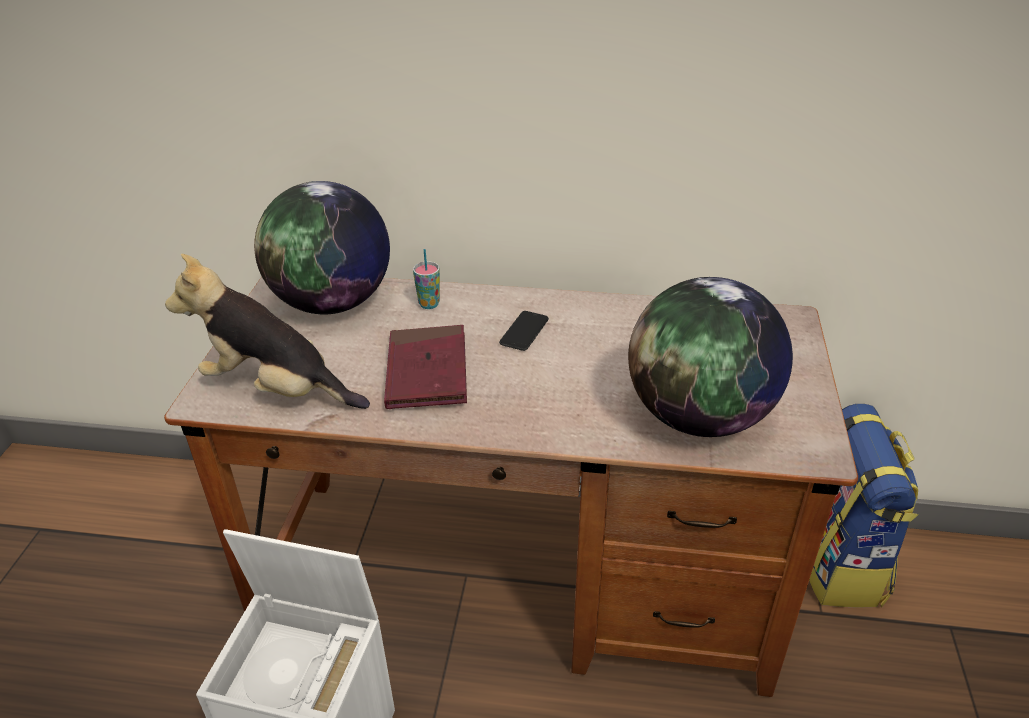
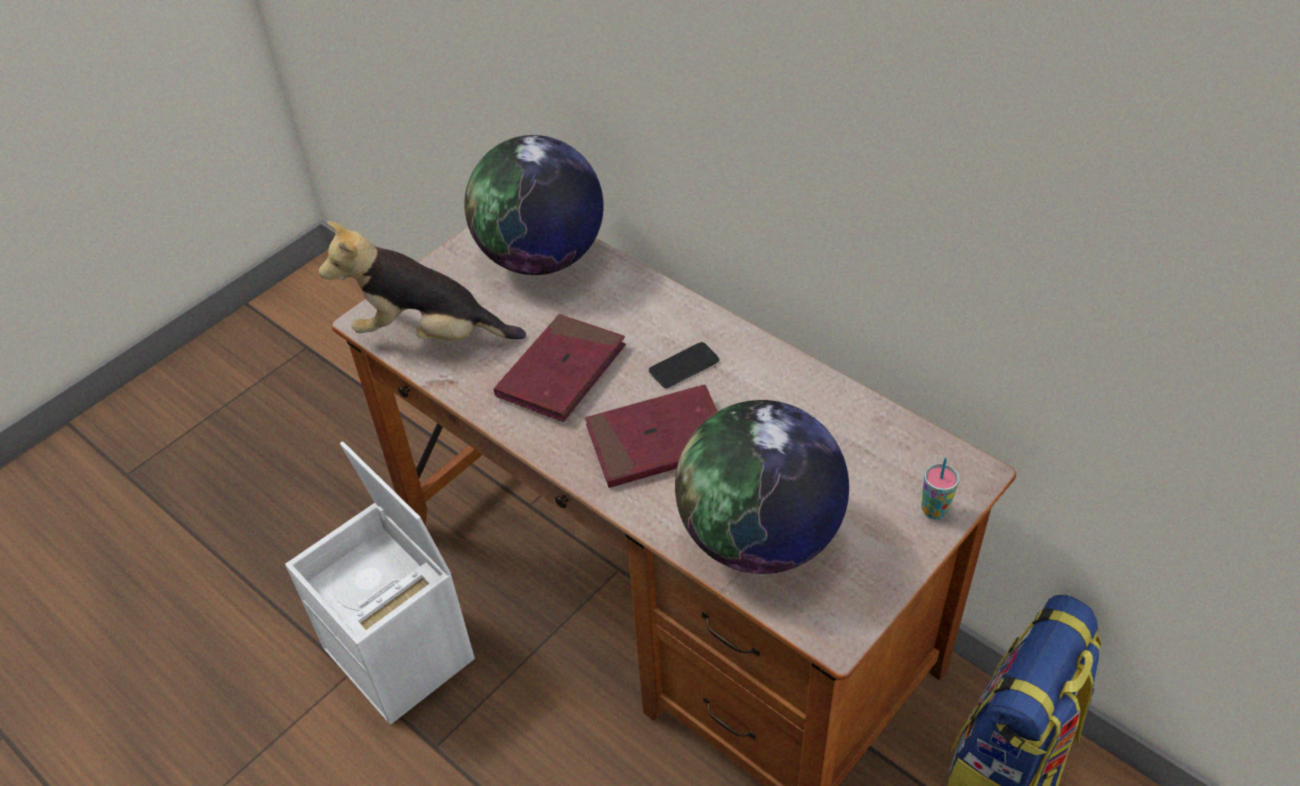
camera: 35 degrees right, 10 degrees up
plush toy [165,254,370,409] -> plush toy turned 45 degrees counterclockwise [319,222,526,341]
cup [413,249,440,309] -> cup moved to [921,458,959,519]
none -> red book [585,385,718,488]

